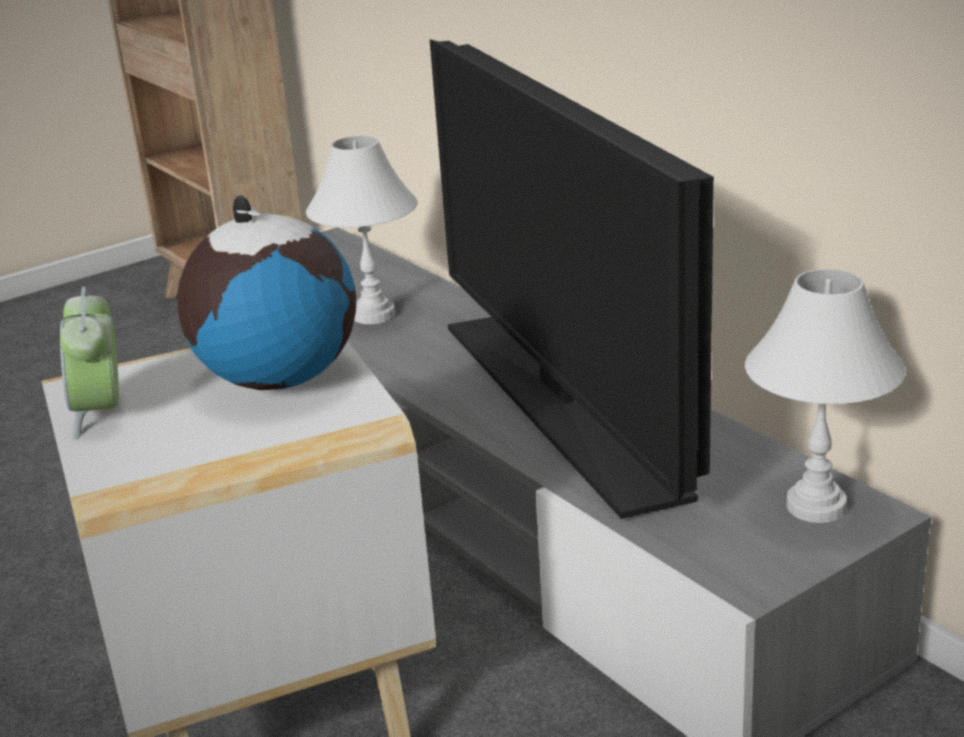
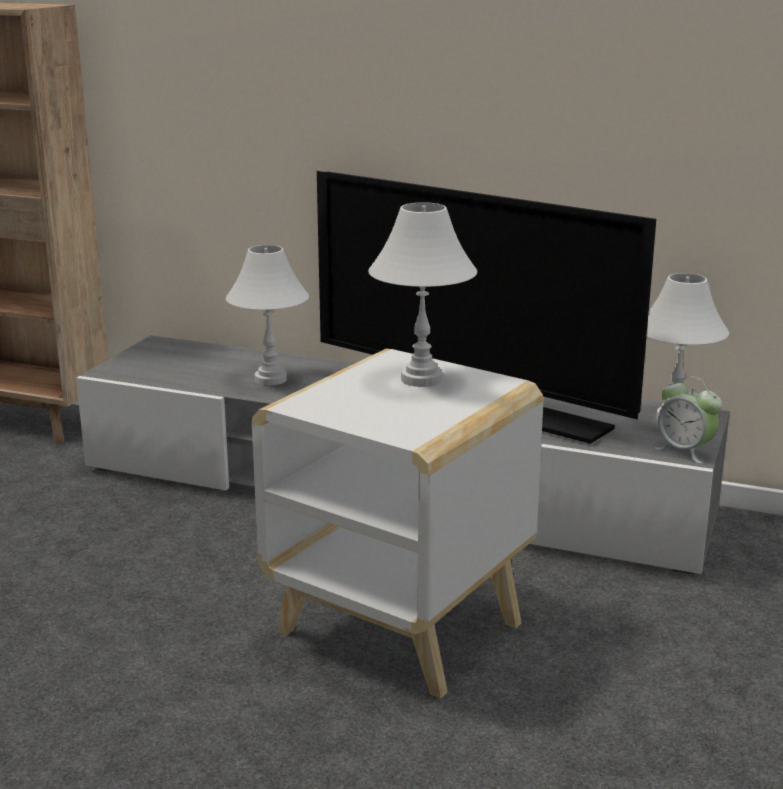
camera: 35 degrees left, 5 degrees down
alarm clock [60,286,119,440] -> alarm clock moved to [654,376,722,464]
globe [177,195,356,390] -> white table lamp [368,202,477,387]

